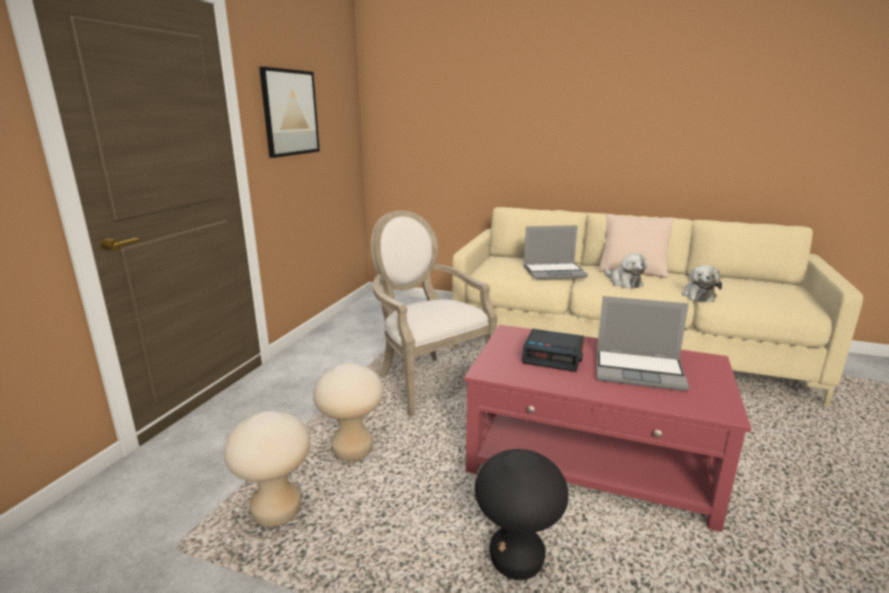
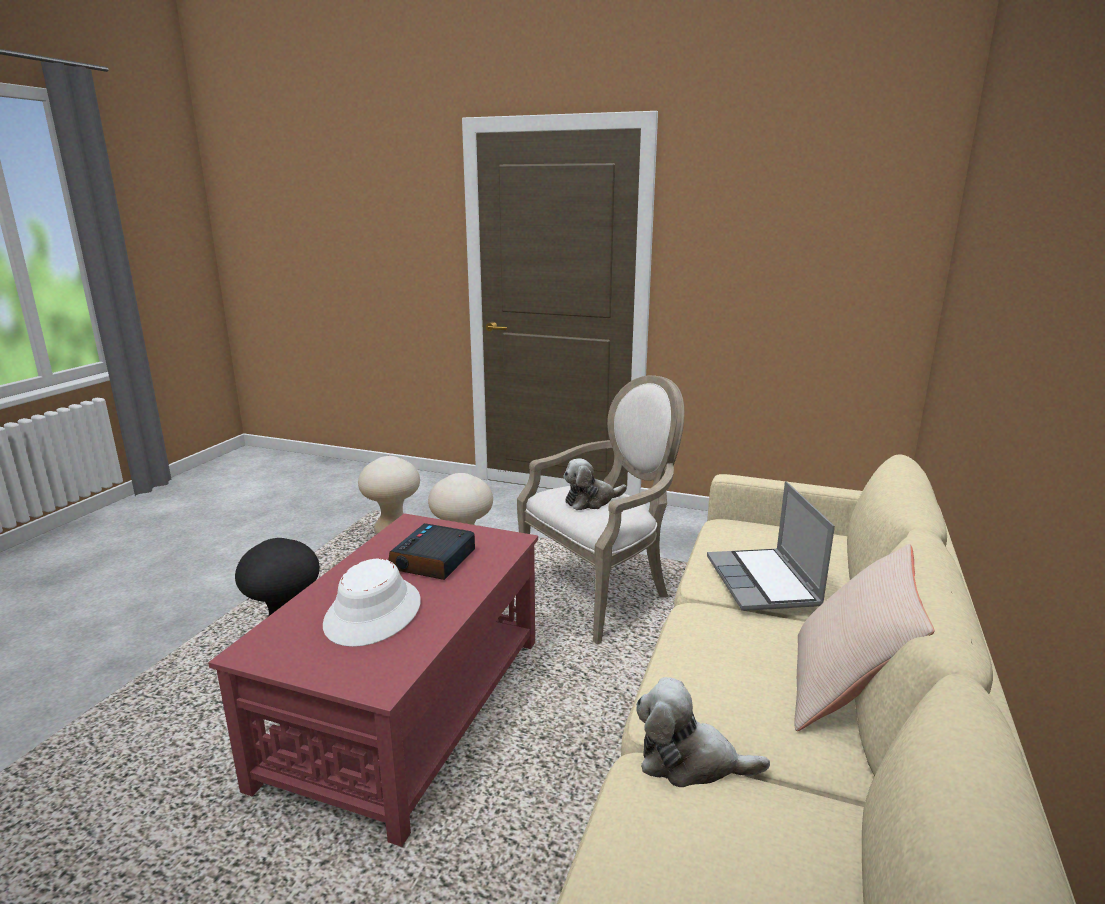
camera: 90 degrees right, 0 degrees up
picture [259,67,320,158] -> none
laptop [597,296,689,391] -> white hat [323,558,421,647]
plush toy [605,253,647,289] -> plush toy moved to [563,458,627,510]

